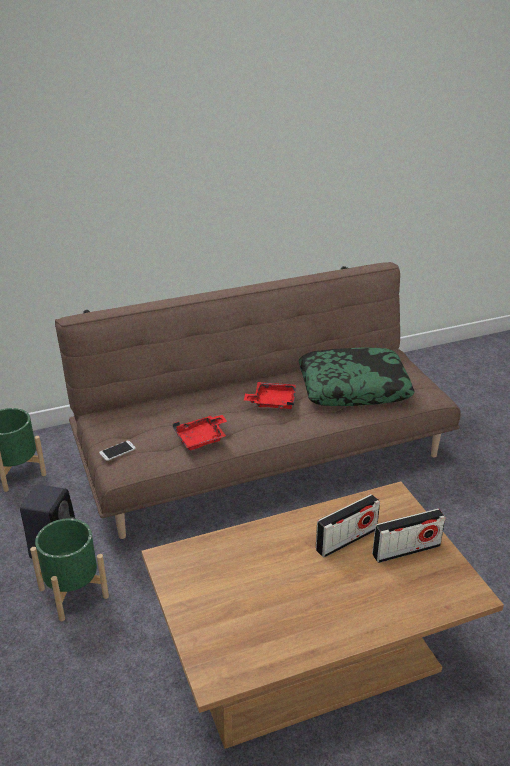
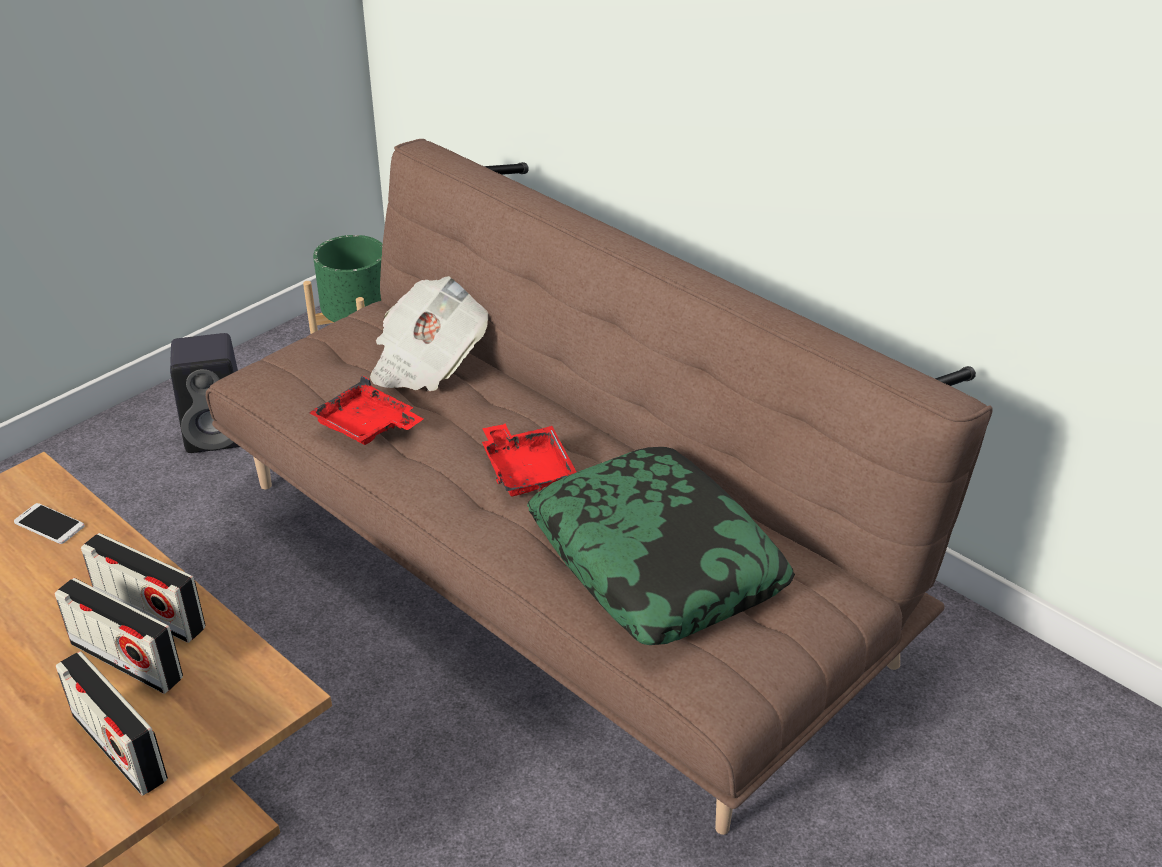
camera: 65 degrees right, 5 degrees up
green planter [30,518,109,621] -> none
phone [99,440,136,461] -> phone moved to [14,503,85,544]
none -> radio [81,533,206,643]
none -> newspaper [370,276,488,391]

